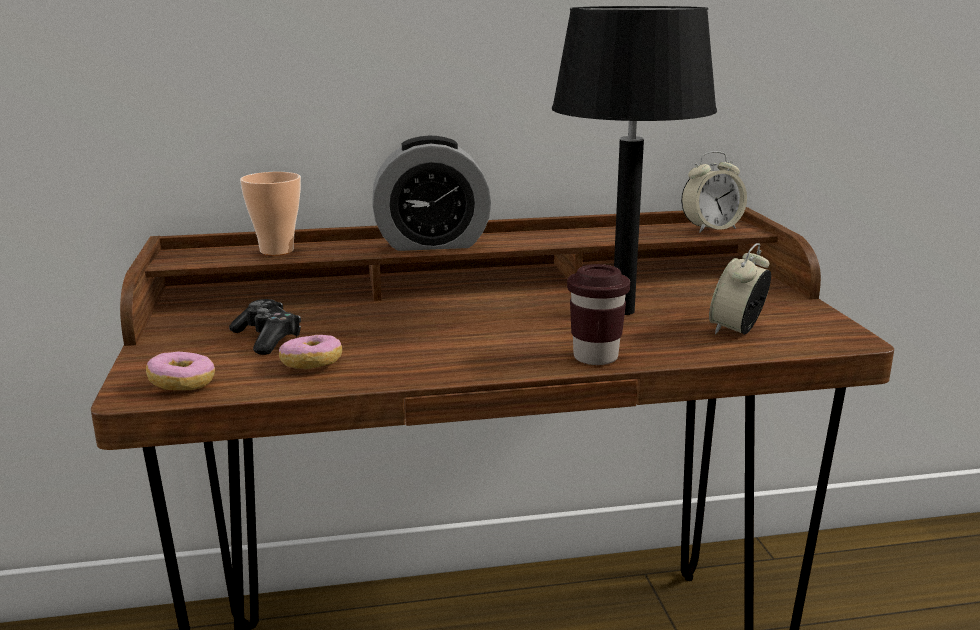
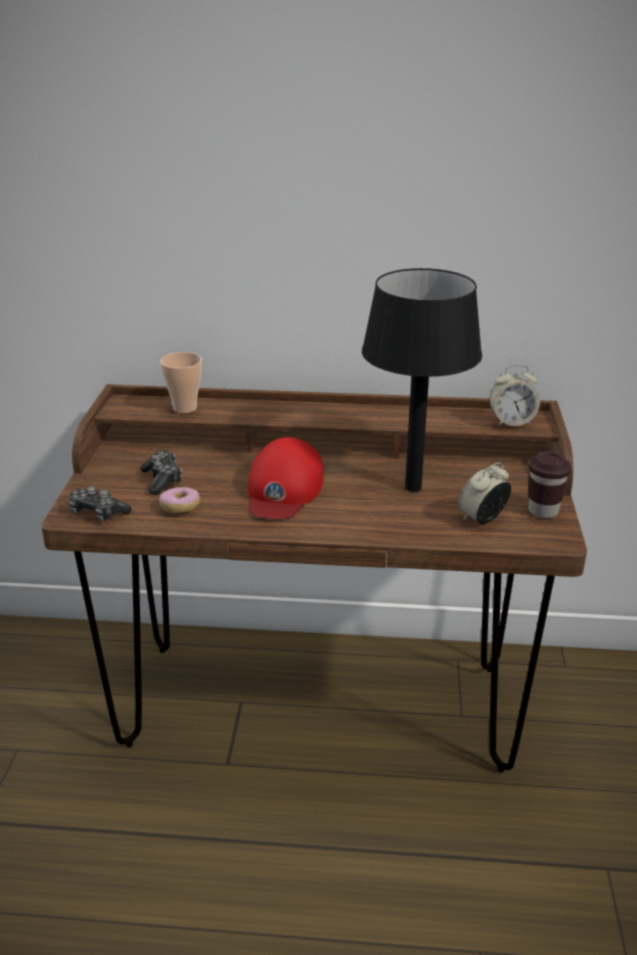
camera: 15 degrees right, 10 degrees up
donut [146,352,215,390] -> game controller [68,486,132,521]
alarm clock [372,136,491,251] -> none
brown cup [567,264,630,365] -> brown cup moved to [528,451,572,518]
none -> red cap [248,437,324,519]

